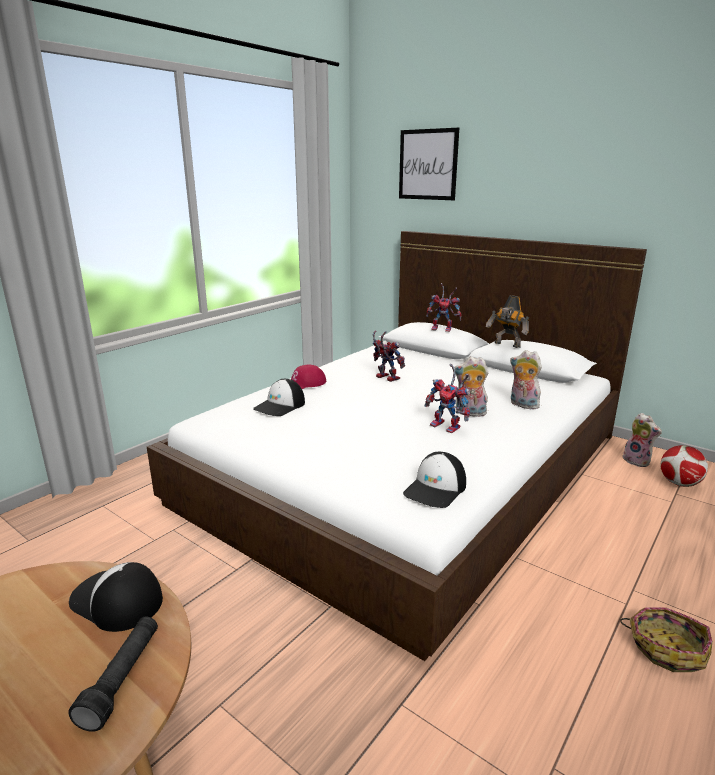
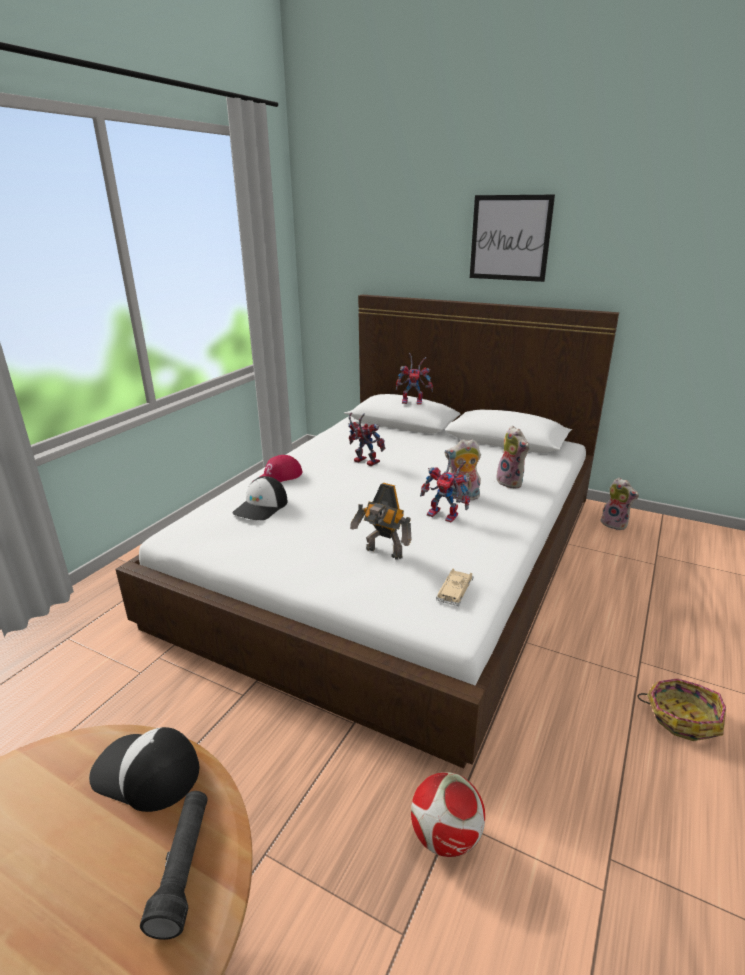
camera: 10 degrees left, 5 degrees up
picture [399,128,459,200] -> picture moved to [470,195,555,282]
cap [403,452,466,508] -> beige toy car [436,569,474,606]
toy robot [486,295,529,348] -> toy robot moved to [350,483,412,560]
plush toy [510,350,542,410] -> plush toy turned 150 degrees counterclockwise [493,426,530,489]
football [661,445,708,487] -> football moved to [411,772,485,857]

